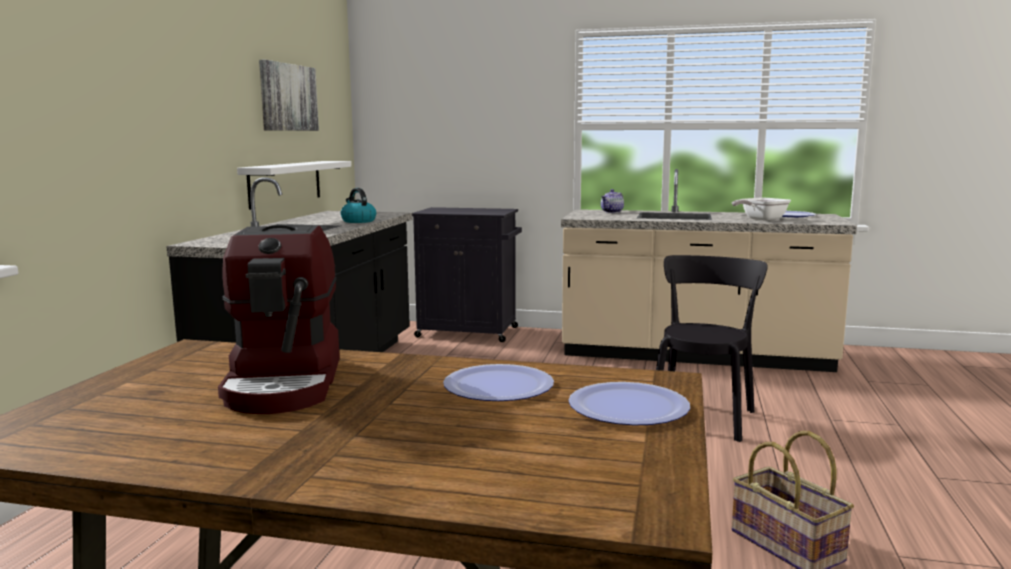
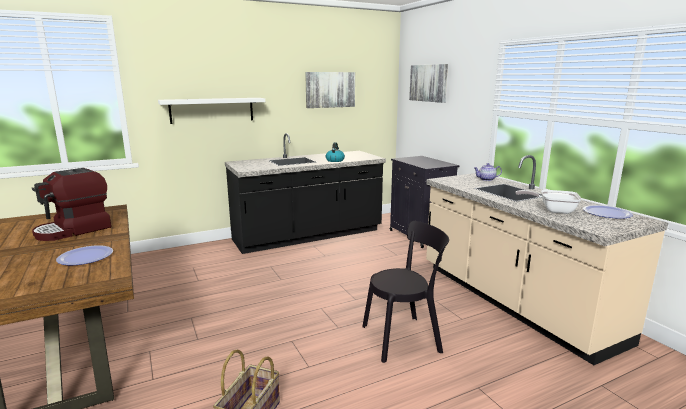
camera: 50 degrees right, 5 degrees up
white shelf [237,161,351,210] -> white shelf moved to [158,98,265,124]
plate [568,382,690,425] -> none
none -> picture [409,64,448,103]

